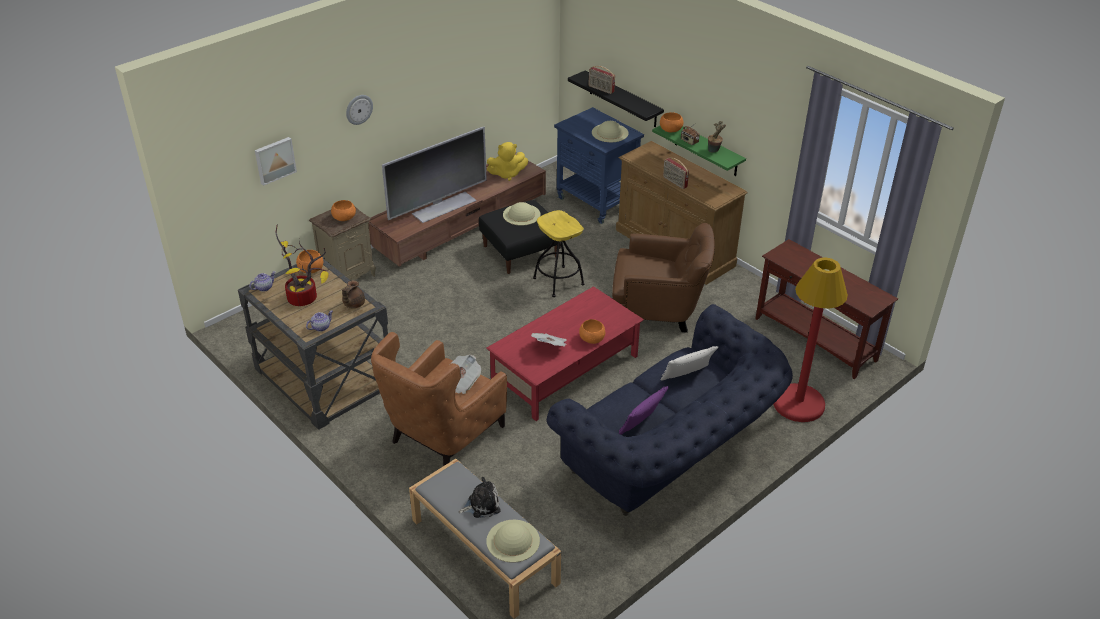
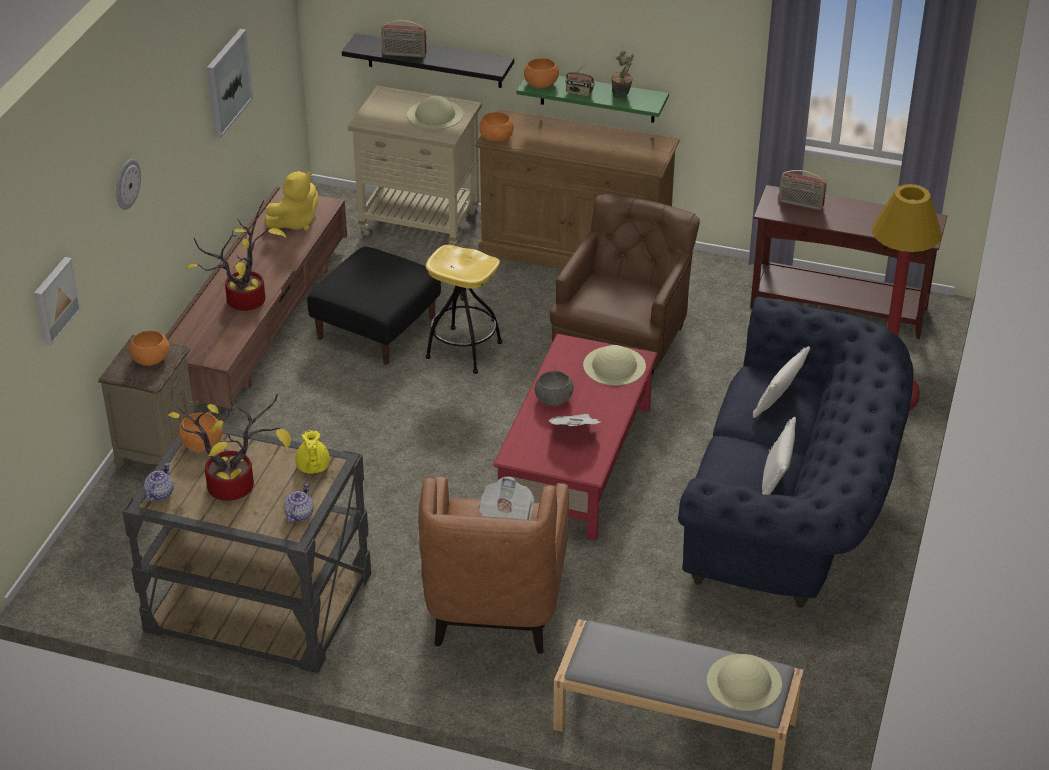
camera: 30 degrees left, 0 degrees up
brown teapot [342,280,365,308] -> yellow teapot [295,430,330,474]
television [382,127,487,223] -> potted plant [186,200,286,311]
plush toy [458,477,501,518] -> none
beige hat [503,202,541,226] -> beige hat moved to [583,345,646,386]
blue cart [554,107,644,224] -> beige cart [348,86,482,246]
orange bowl [579,319,605,344] -> orange bowl moved to [479,112,514,142]
brown armchair [612,223,715,333] -> brown armchair turned 45 degrees counterclockwise [550,194,700,375]
purple pillow [619,386,669,435] -> white pillow [762,417,796,495]
radio [663,158,689,189] -> radio moved to [779,170,827,210]
none -> picture [207,29,253,139]
none -> grey bowl [535,371,574,406]

